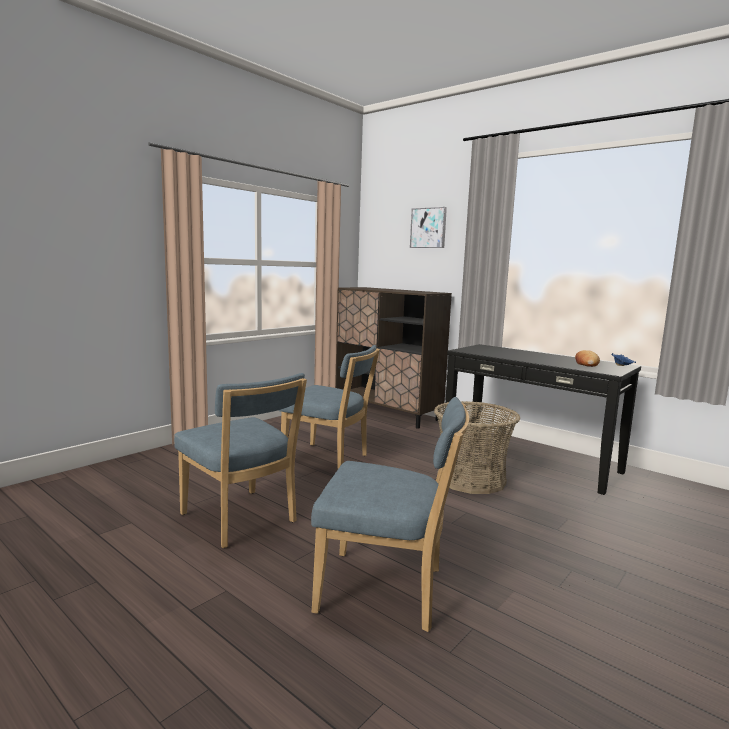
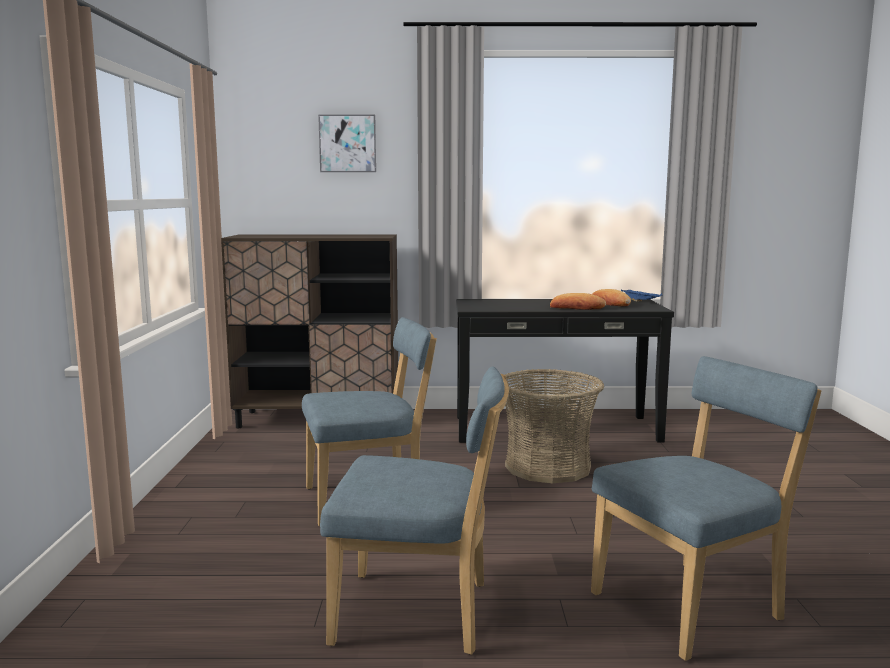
camera: 40 degrees left, 0 degrees up
none -> bread [550,293,606,310]

